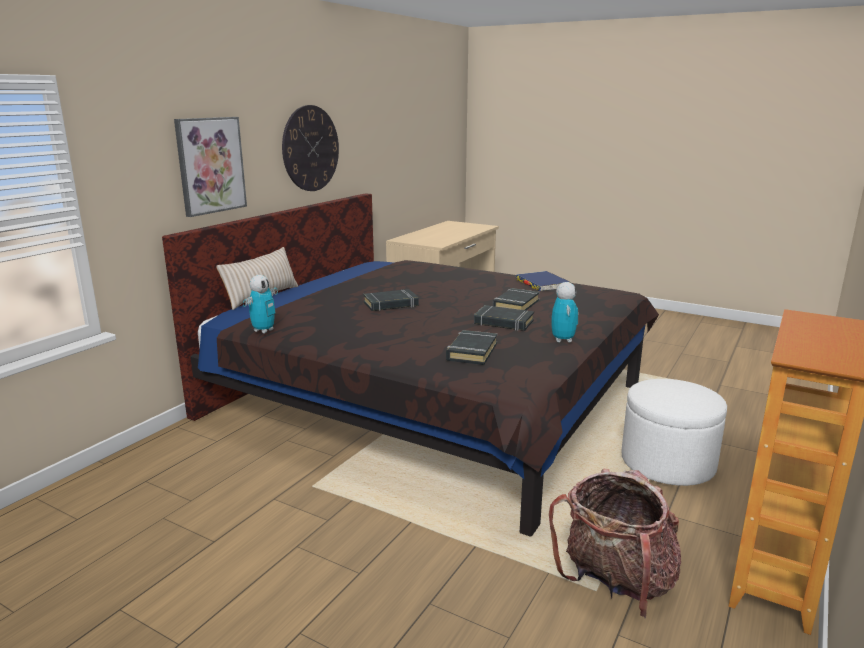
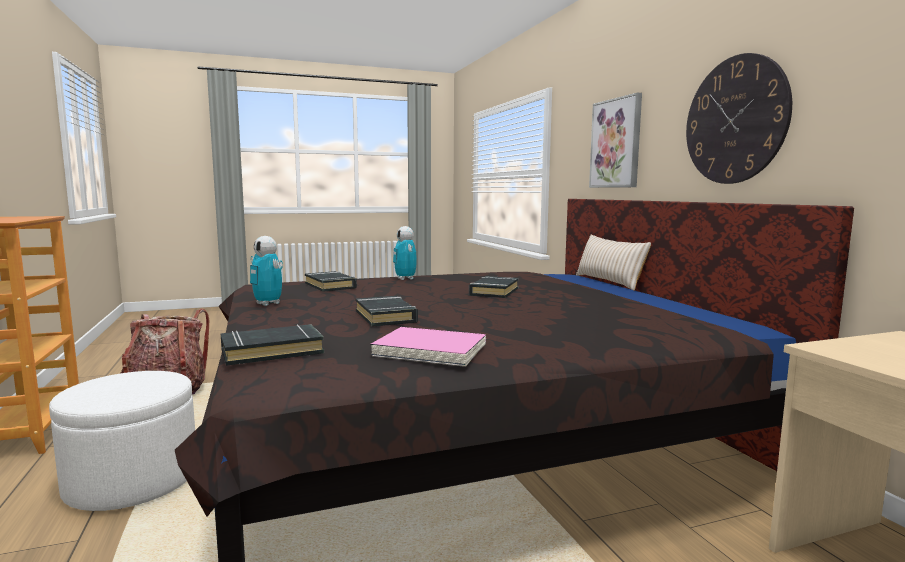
camera: 130 degrees right, 10 degrees down
toy robot [243,275,278,333] -> toy robot moved to [393,226,417,280]
black book [474,305,534,331] -> black book moved to [221,324,324,366]
blue book [516,271,571,291] -> pink book [370,327,486,367]

